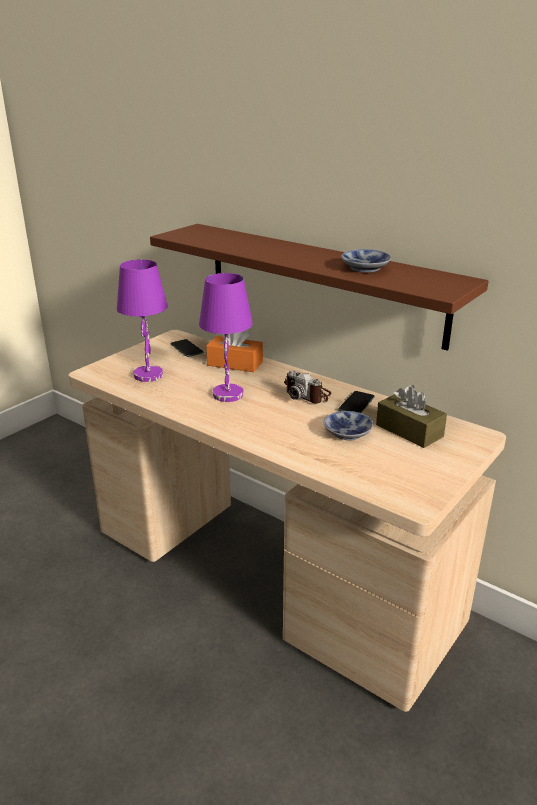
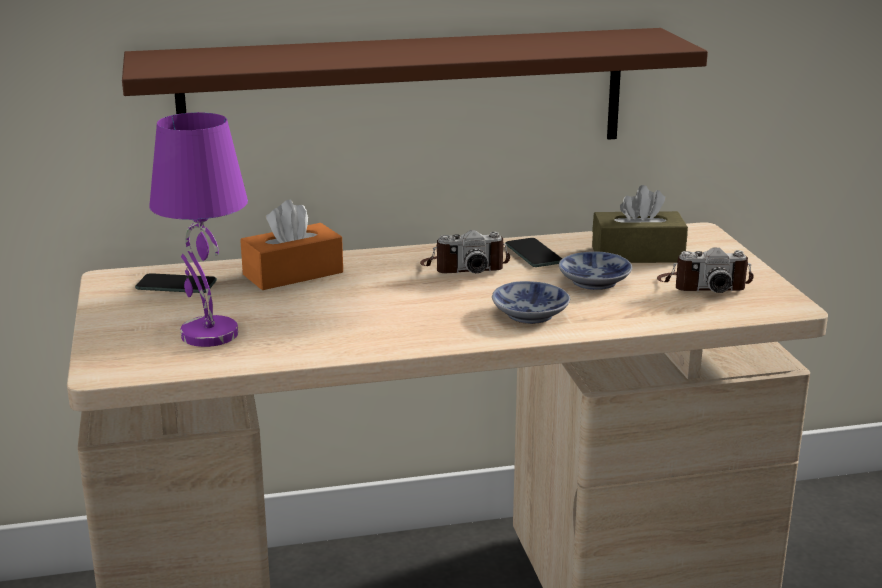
camera: 50 degrees left, 5 degrees down
purple table lamp [199,273,253,402] -> none
bowl [341,249,391,273] -> bowl moved to [492,281,570,324]
none -> camera [657,248,754,293]

